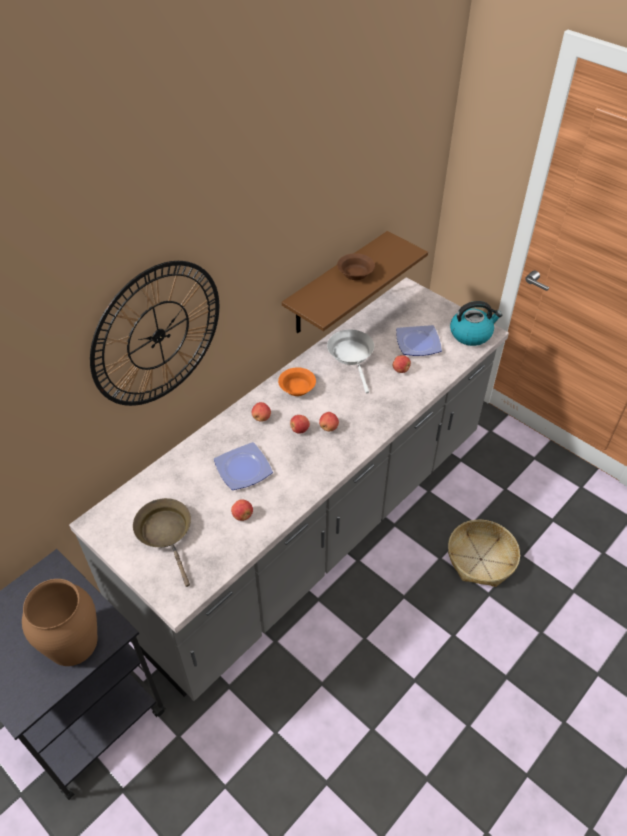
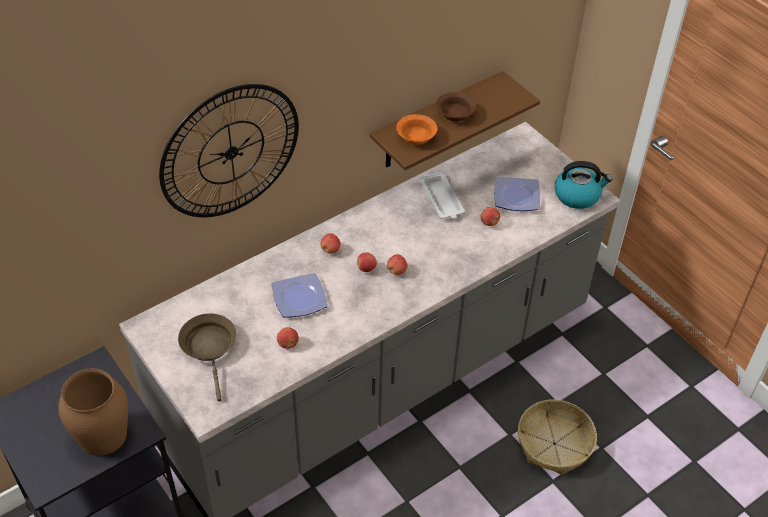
camera: 10 degrees right, 0 degrees up
orange bowl [278,367,316,396] -> orange bowl moved to [396,114,437,145]
white frying pan [327,330,374,394] -> white tray [419,172,465,219]

